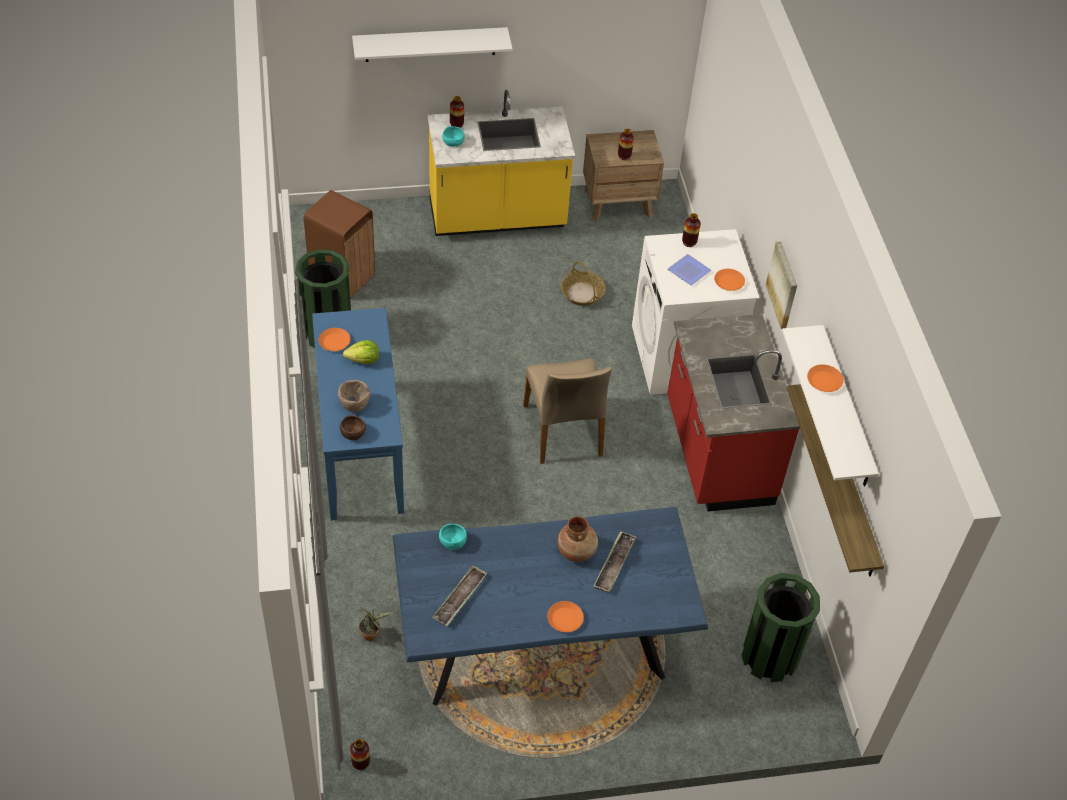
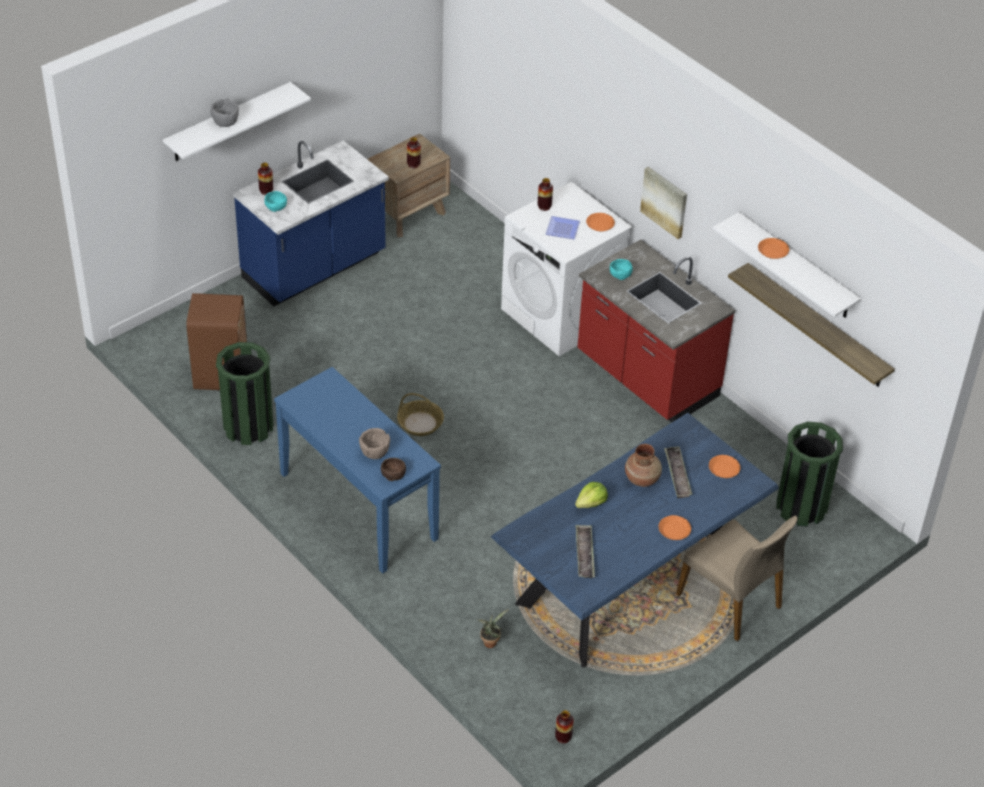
camera: 30 degrees left, 5 degrees down
orange plate [319,328,350,351] -> orange plate moved to [709,455,740,478]
lettuce [343,340,379,364] -> lettuce moved to [575,482,608,508]
yellow counter [428,90,575,236] -> blue counter [233,140,389,306]
turquoise bowl [439,524,467,550] -> turquoise bowl moved to [610,259,633,280]
beige chair [523,359,612,464] -> beige chair moved to [676,516,798,641]
basket [561,261,605,306] -> basket moved to [397,393,444,436]
none -> grey bowl [210,99,239,127]

